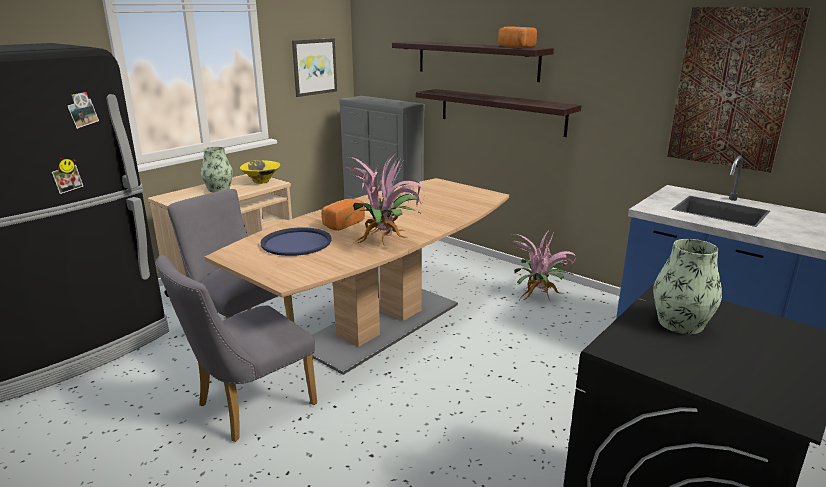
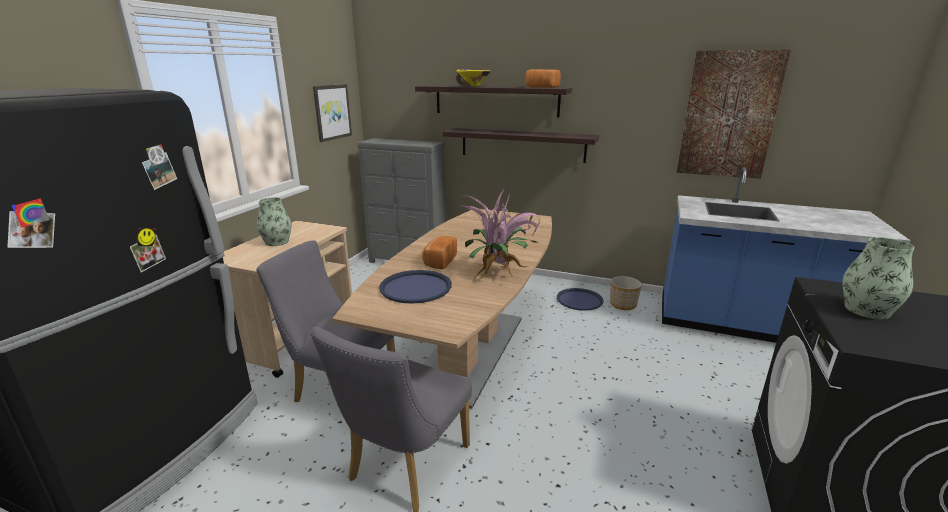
camera: 20 degrees left, 0 degrees up
yellow bowl [240,160,280,184] -> yellow bowl moved to [456,69,491,87]
potted plant [514,229,576,300] -> blue tray [557,288,604,311]
none -> planter [610,276,642,310]

